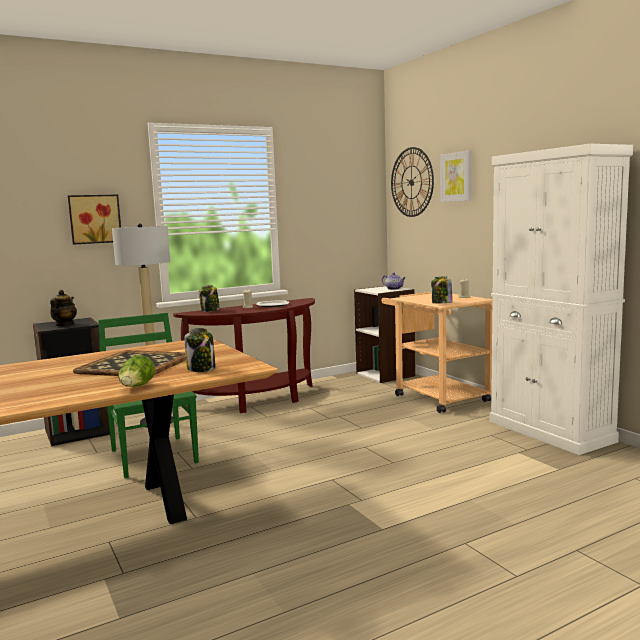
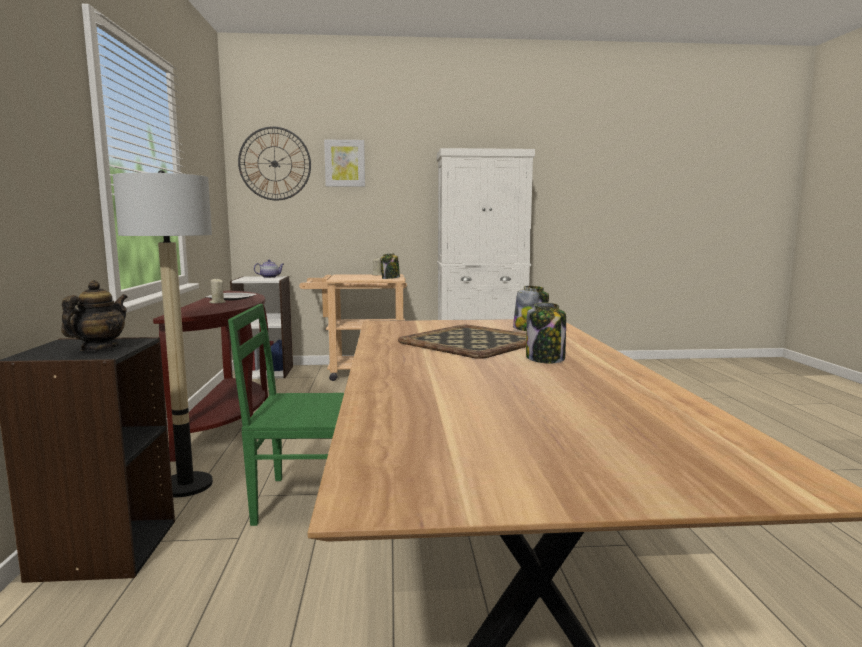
camera: 65 degrees left, 0 degrees up
teapot [50,290,77,327] -> teapot turned 75 degrees clockwise [61,280,128,351]
picture [68,194,121,245] -> none
lettuce [118,355,155,387] -> none
jar [199,285,220,312] -> jar moved to [526,302,566,363]

